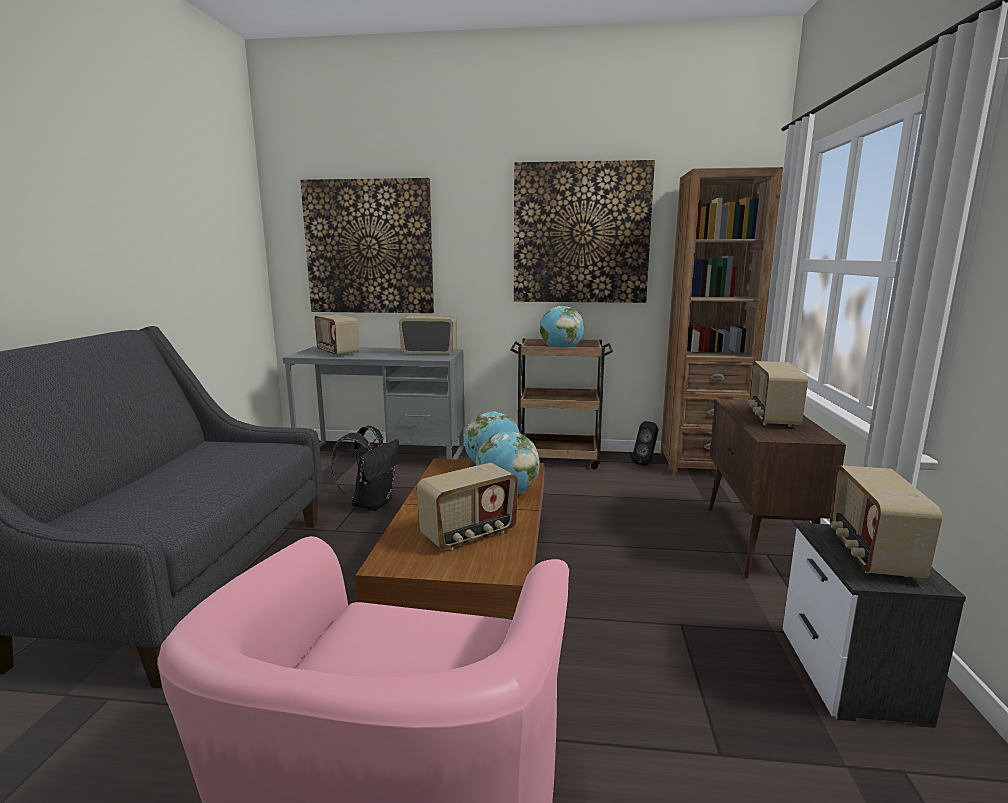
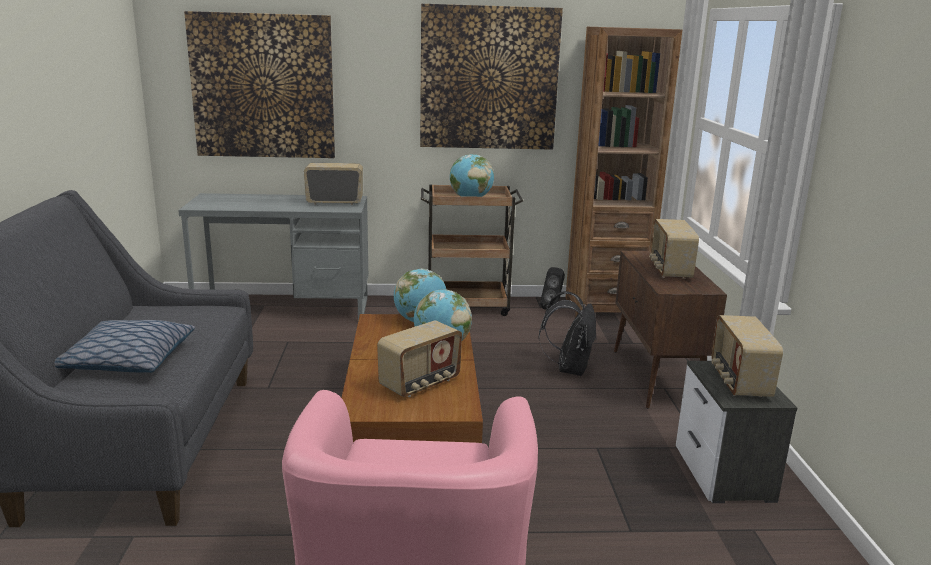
camera: 10 degrees left, 5 degrees up
radio [314,314,360,357] -> none
black backpack [331,426,399,511] -> black backpack moved to [539,291,597,376]
none -> pillow [54,320,195,373]

